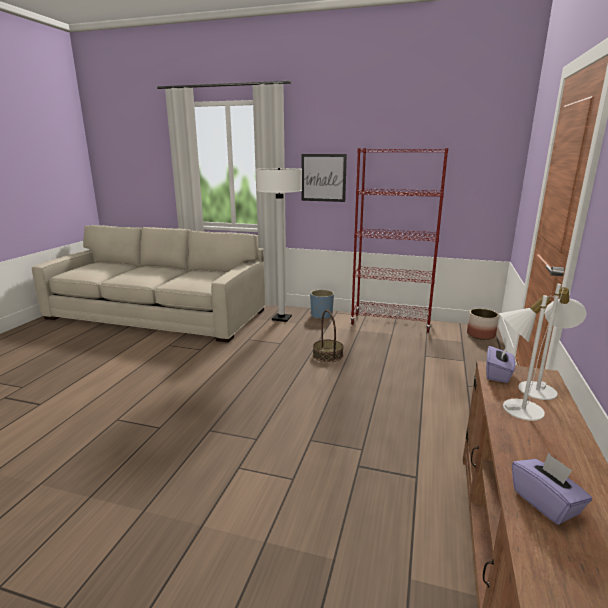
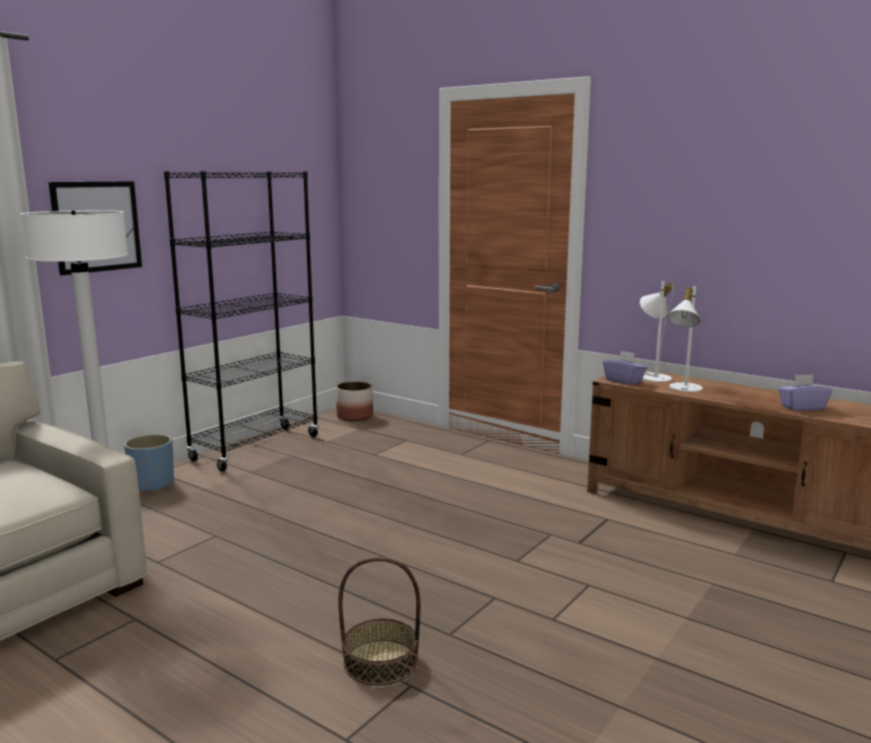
camera: 70 degrees left, 5 degrees down
basket [313,310,344,362] -> basket moved to [338,557,420,686]
red bookcase [350,148,448,333] -> black bookcase [164,171,319,471]

